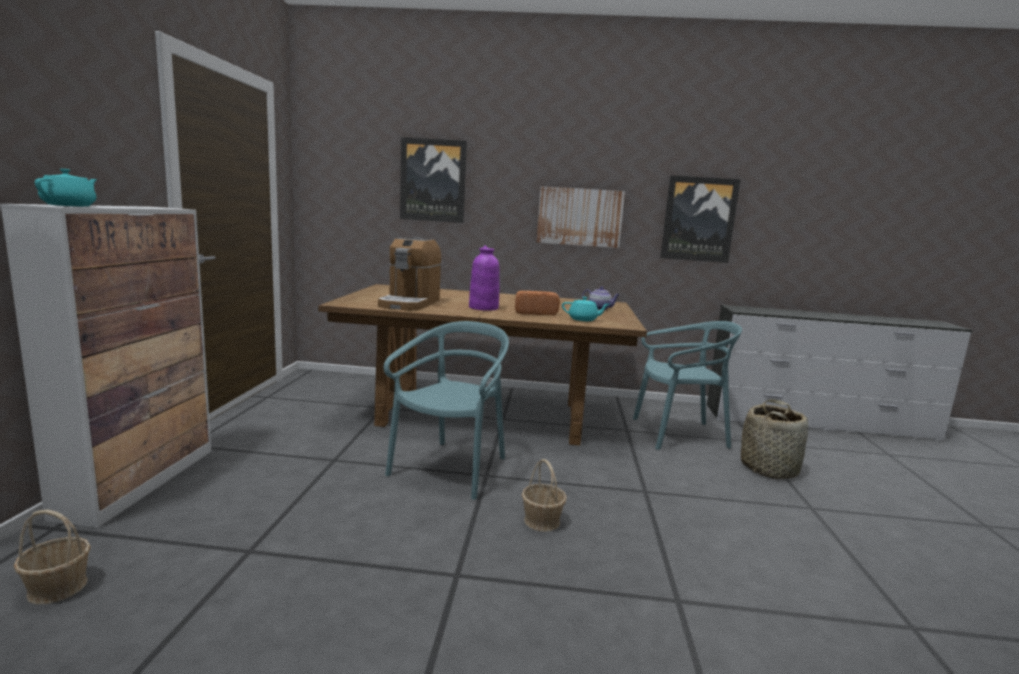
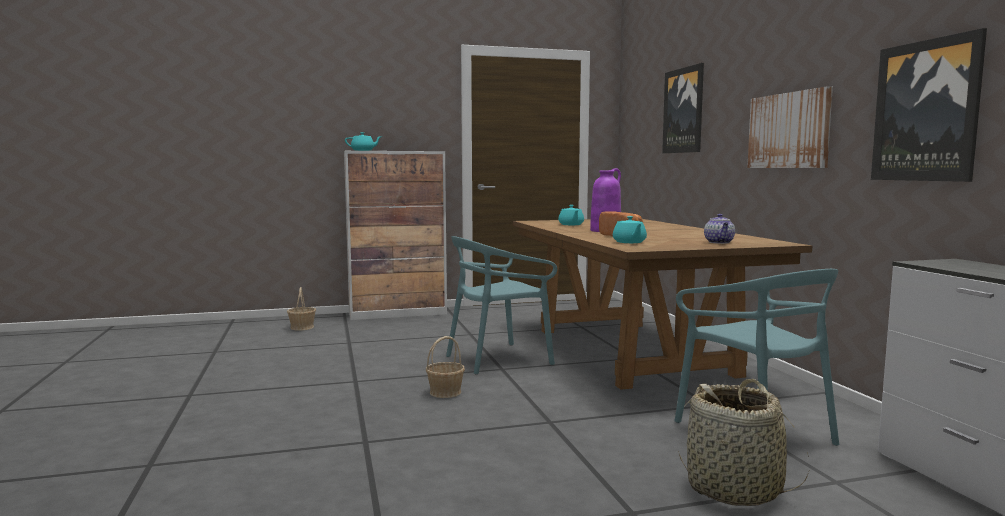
camera: 70 degrees right, 5 degrees down
coffee machine [378,237,441,311] -> turquoise teapot [558,205,584,225]
turquoise chair [384,321,509,500] -> turquoise chair turned 150 degrees clockwise [446,236,557,374]

